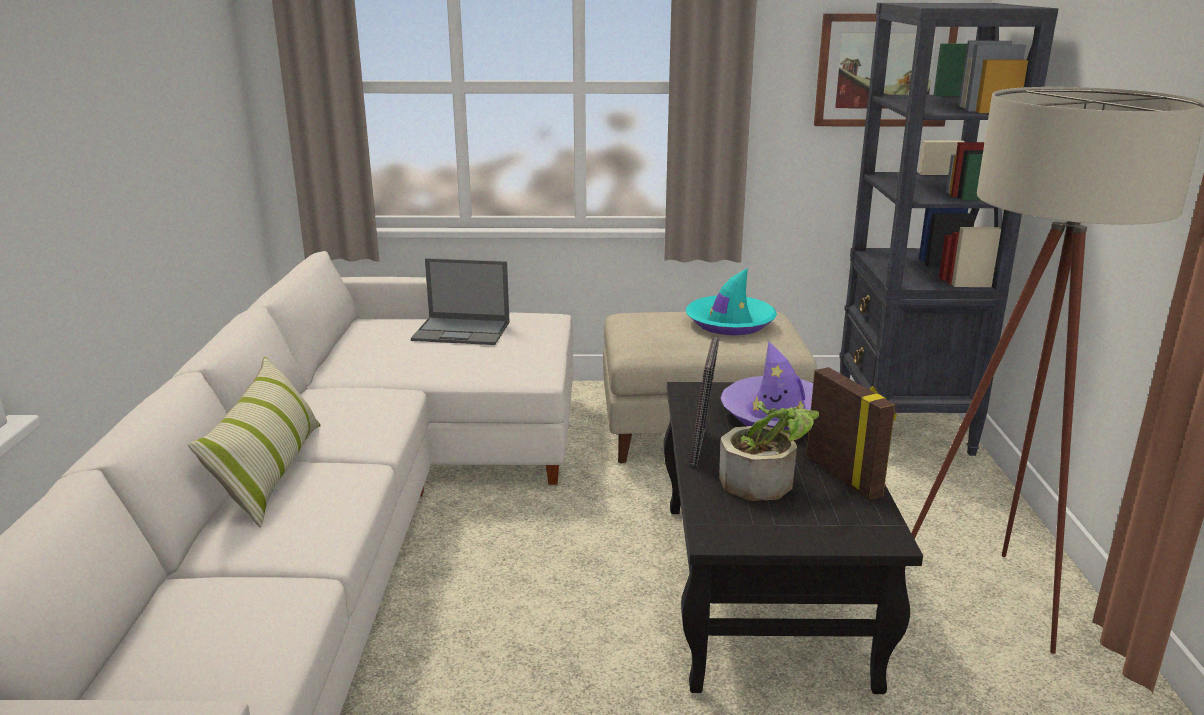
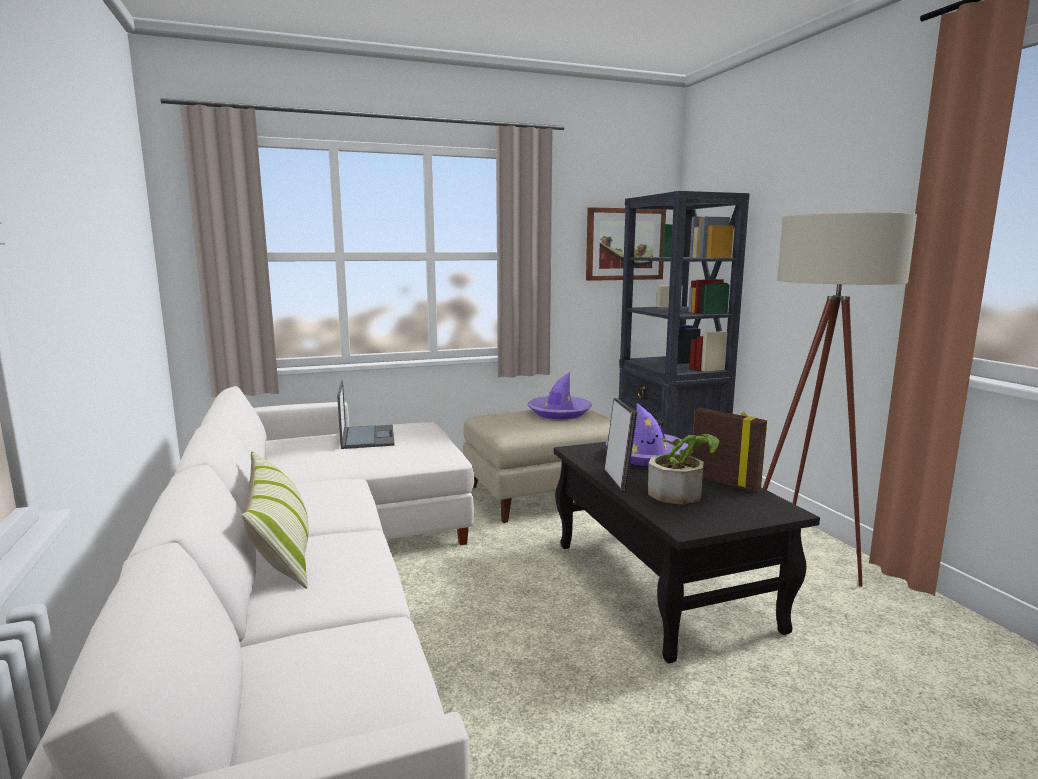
camera: 20 degrees left, 10 degrees down
laptop [411,258,510,345] -> laptop turned 90 degrees counterclockwise [337,381,395,449]
turquoise hat [685,268,777,335] -> purple hat [528,372,592,419]

